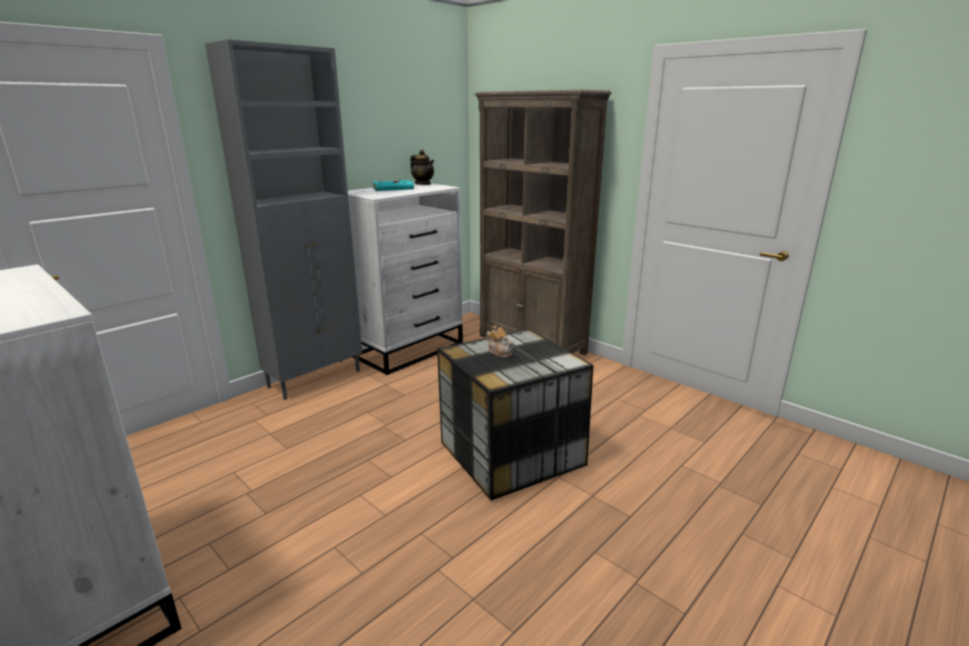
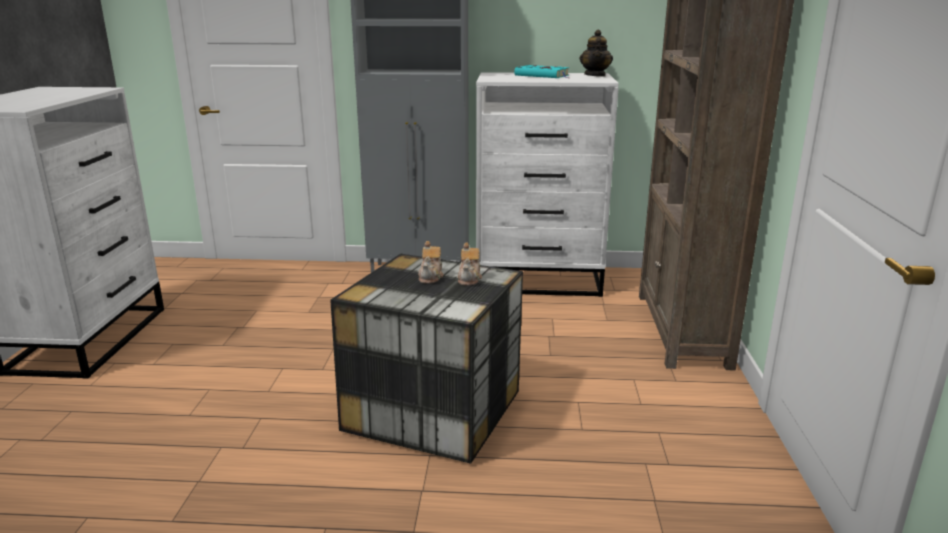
camera: 50 degrees right, 0 degrees up
none -> teapot [458,243,482,286]

